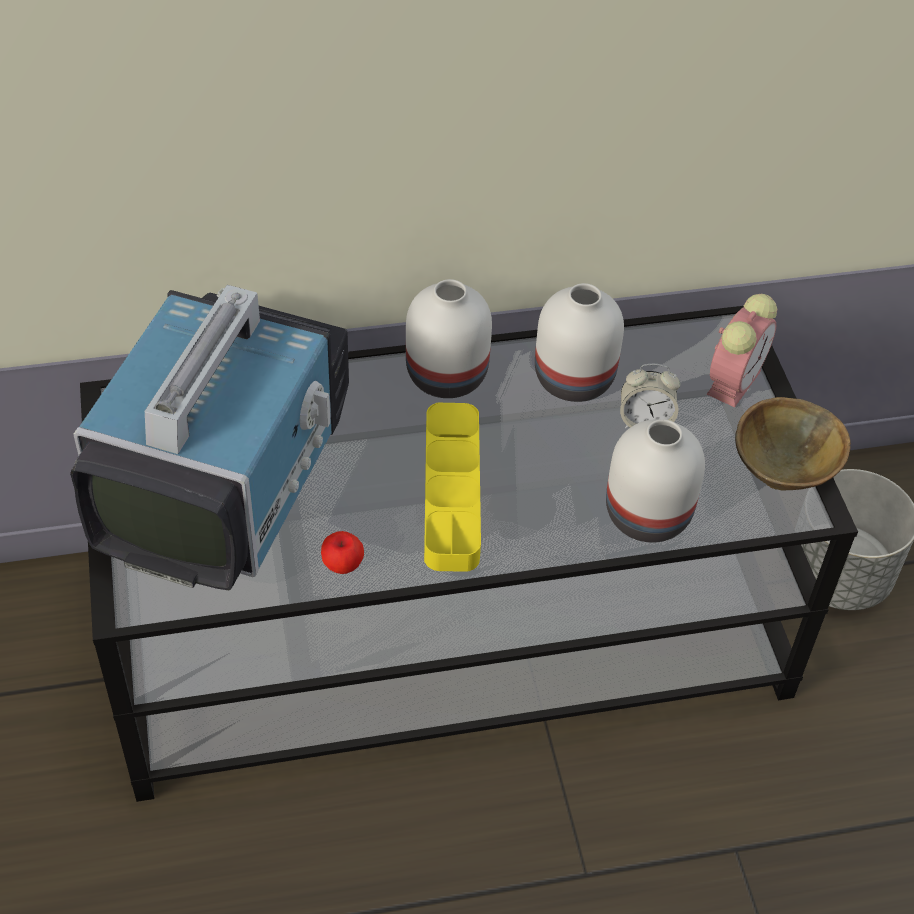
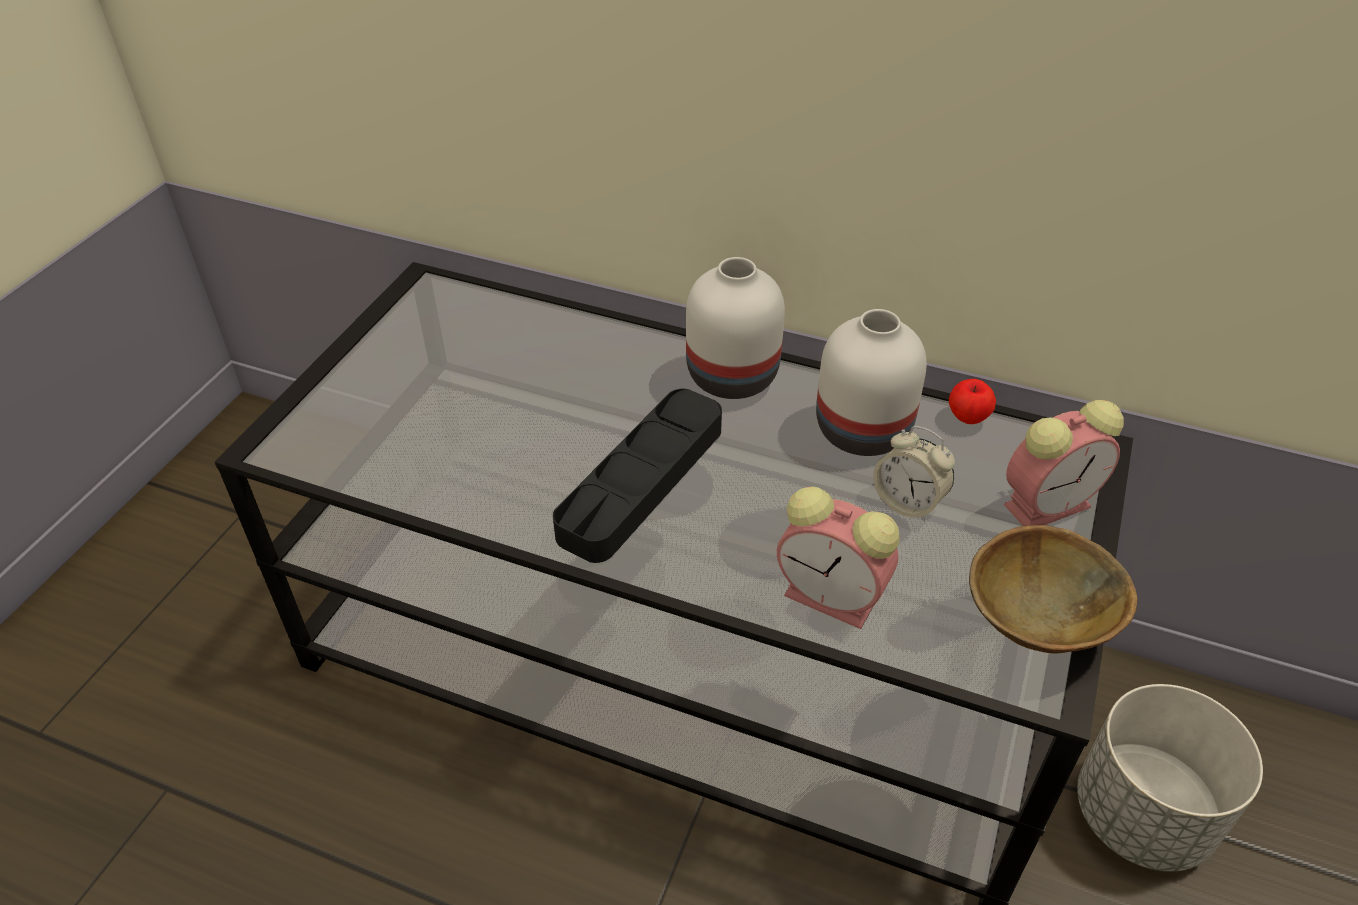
camera: 35 degrees right, 5 degrees down
television [70,285,349,590] -> none
apple [321,531,364,574] -> apple moved to [949,379,996,424]
yellow tray [424,403,481,572] -> black tray [553,389,722,563]
white vase [606,419,705,543] -> alarm clock [777,486,900,629]

